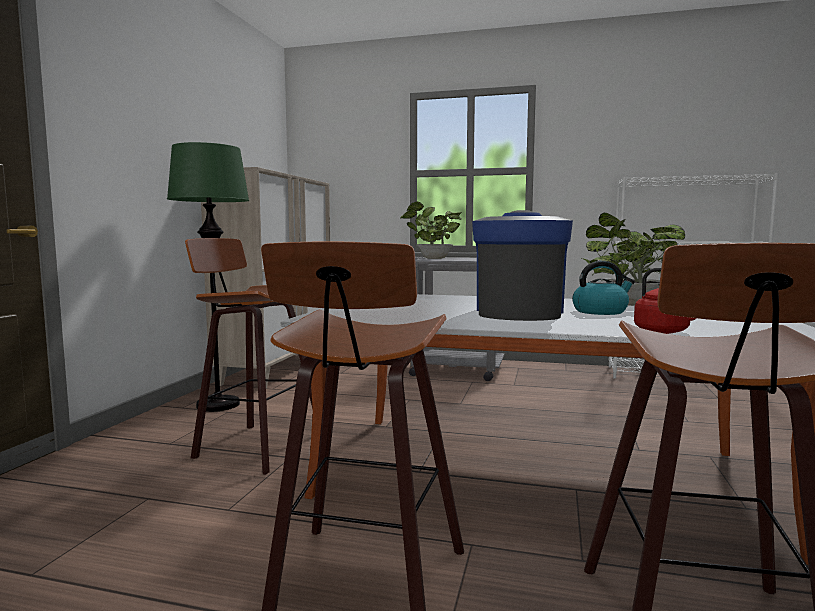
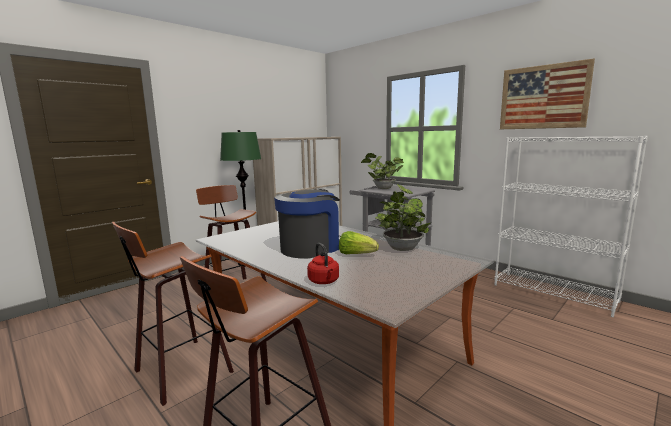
camera: 30 degrees right, 5 degrees up
kettle [572,261,635,315] -> lettuce [339,231,379,254]
none -> picture [500,58,595,129]

